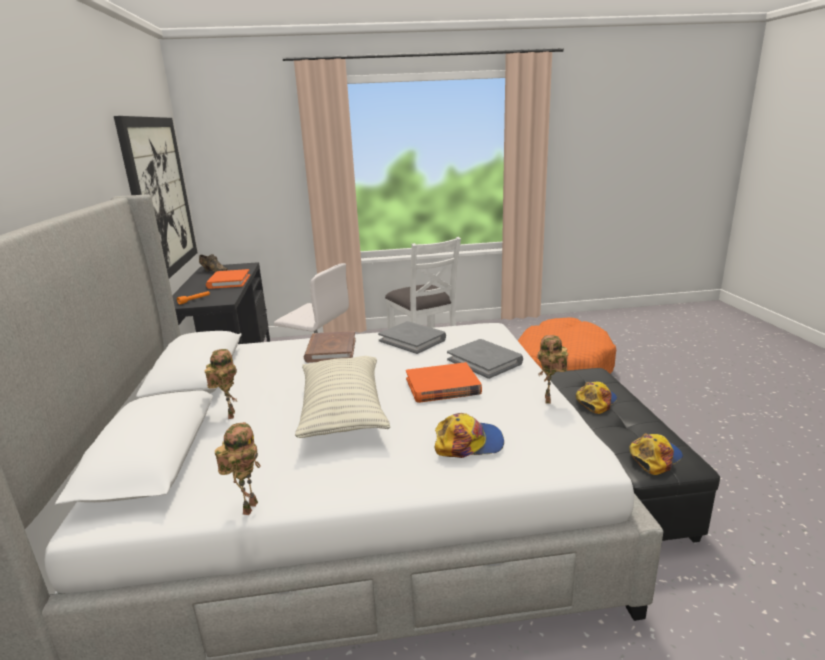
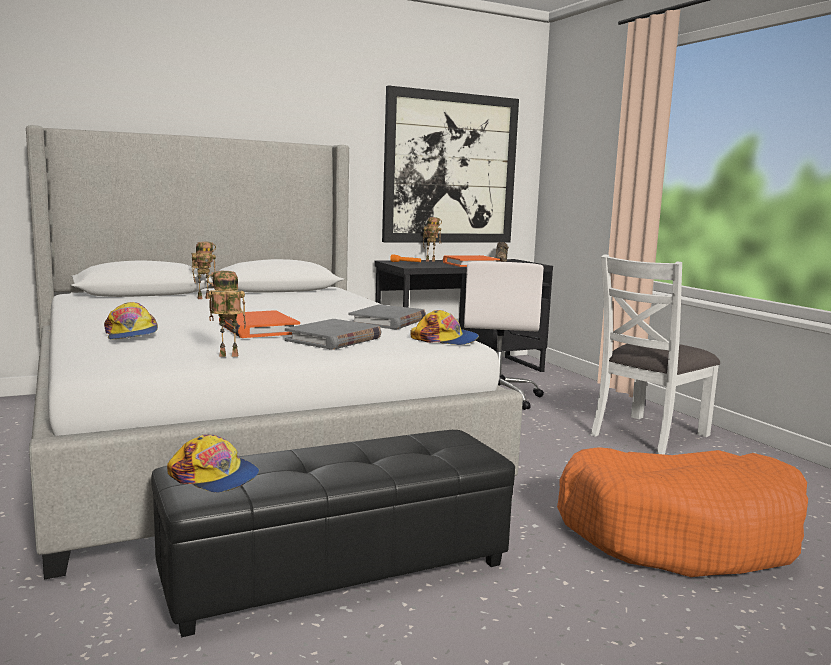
camera: 70 degrees right, 10 degrees down
toy robot [215,422,261,515] -> toy robot moved to [423,217,442,262]
pillow [295,356,390,438] -> none
brown book [304,331,356,363] -> none
cap [576,381,617,414] -> cap moved to [410,310,479,345]

